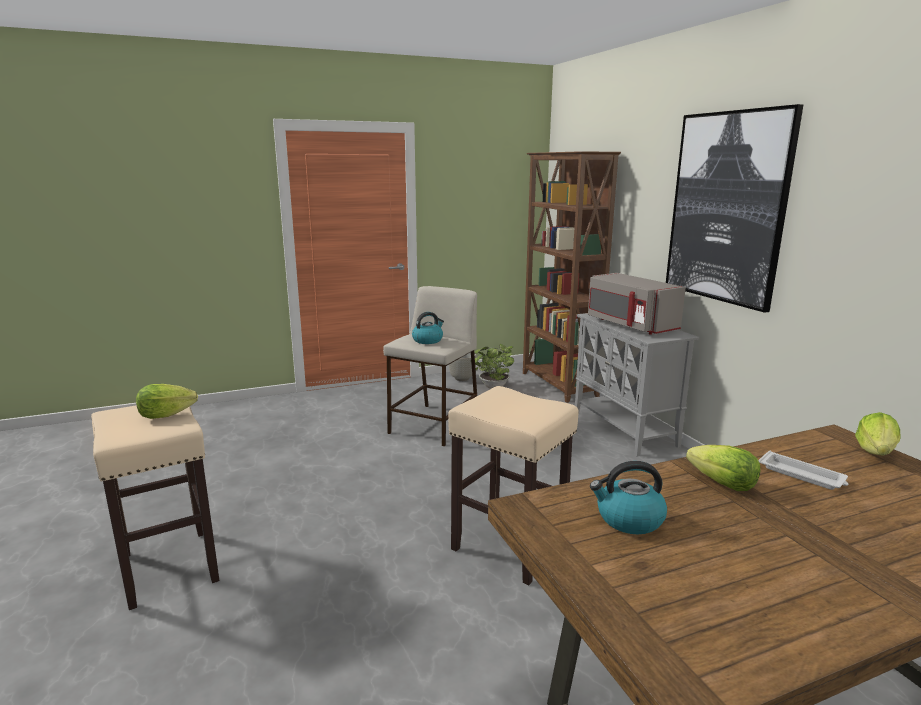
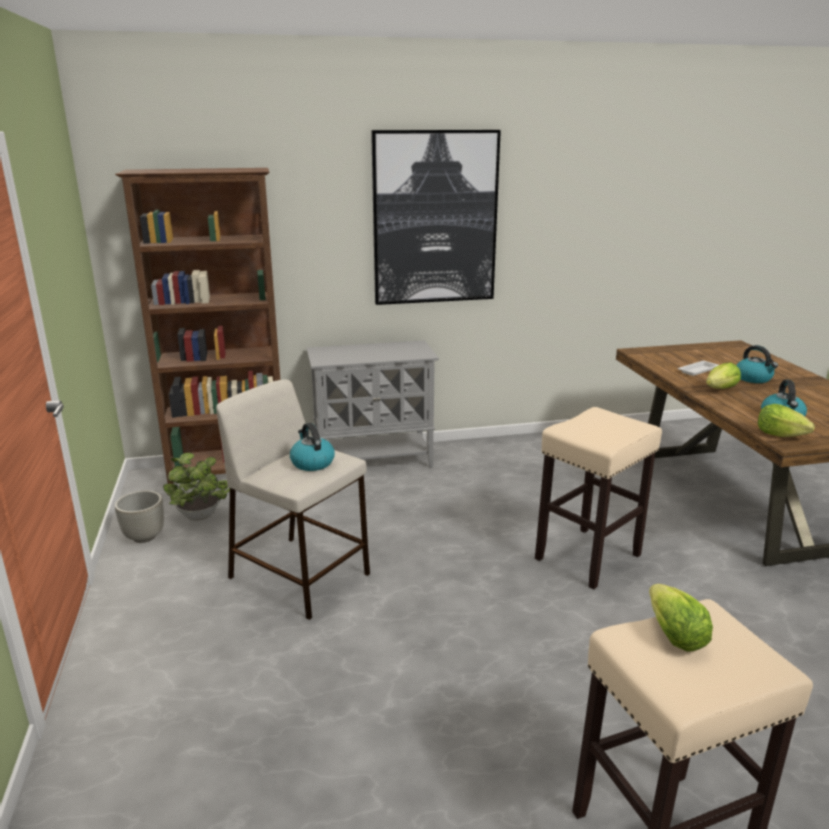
camera: 80 degrees left, 5 degrees up
grey microwave [588,273,686,335] -> none
lettuce [855,412,900,456] -> lettuce moved to [758,404,815,437]
none -> kettle [736,345,778,383]

